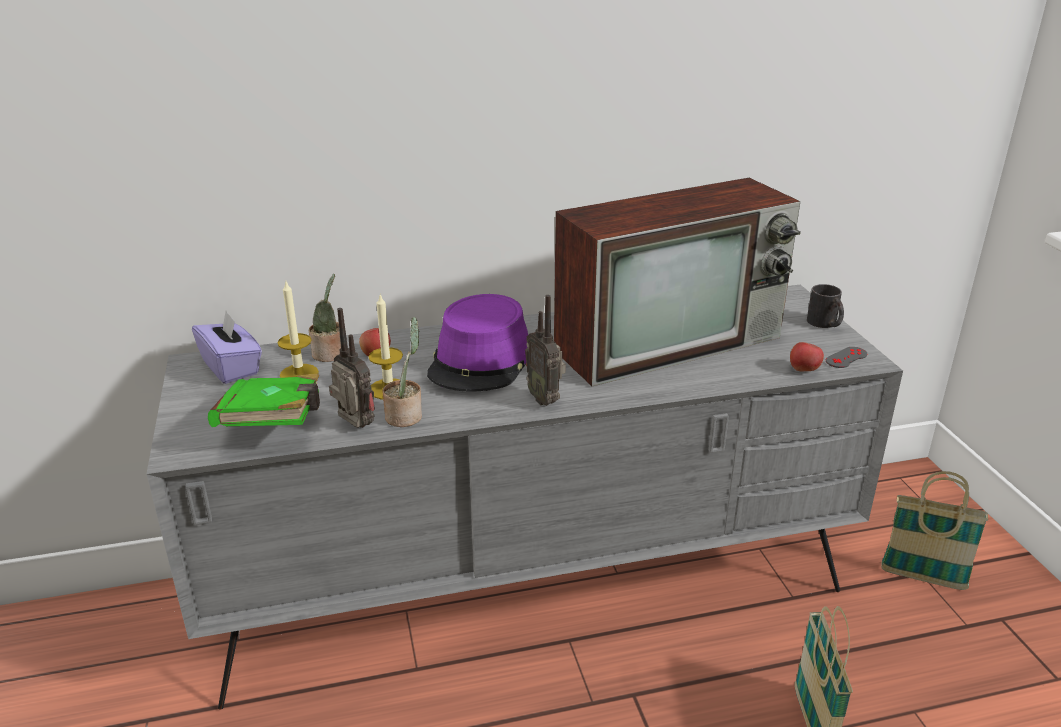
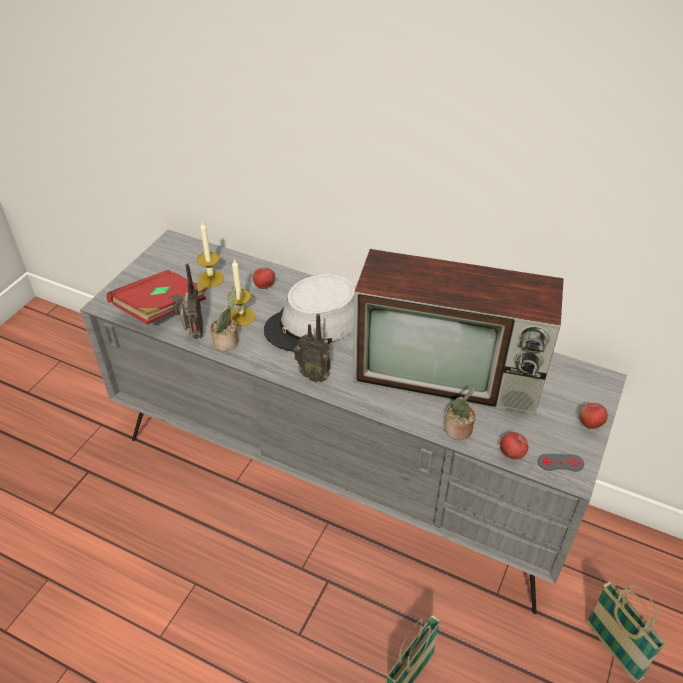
camera: 40 degrees right, 15 degrees up
purple tissue box [192,311,262,384] -> none
green book [208,374,320,427] -> red book [106,270,208,325]
potted plant [309,274,341,362] -> potted plant moved to [444,388,476,440]
purple hat [427,294,528,392] -> grey hat [264,274,355,352]
radio [525,295,566,406] -> radio turned 75 degrees counterclockwise [294,314,331,382]
black mug [807,284,844,328] -> apple [580,403,608,429]

